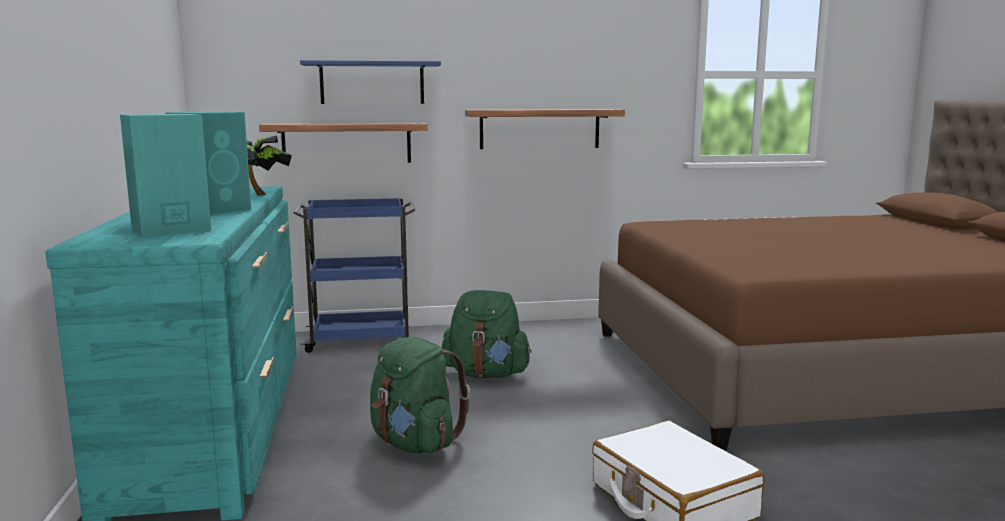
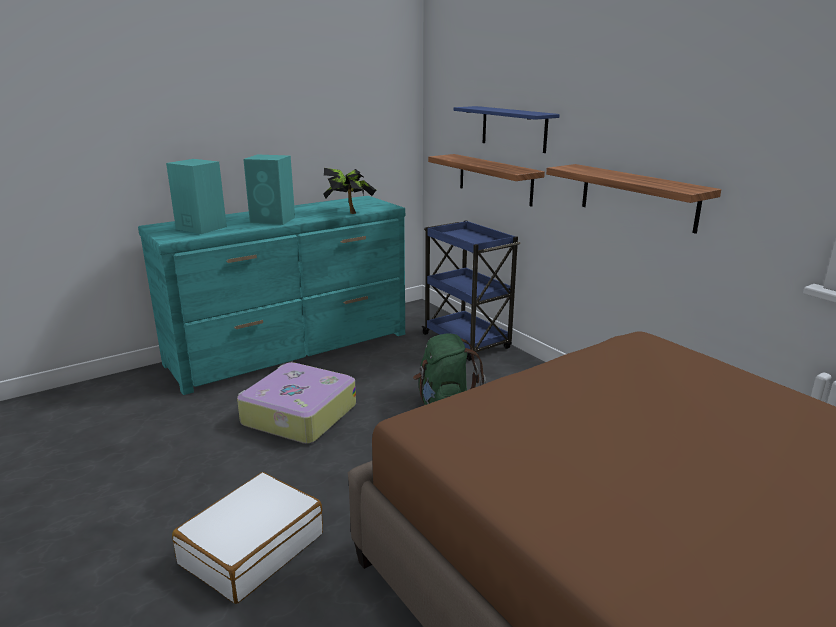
camera: 65 degrees right, 10 degrees up
green backpack [370,337,470,453] -> suitcase [237,362,356,444]

